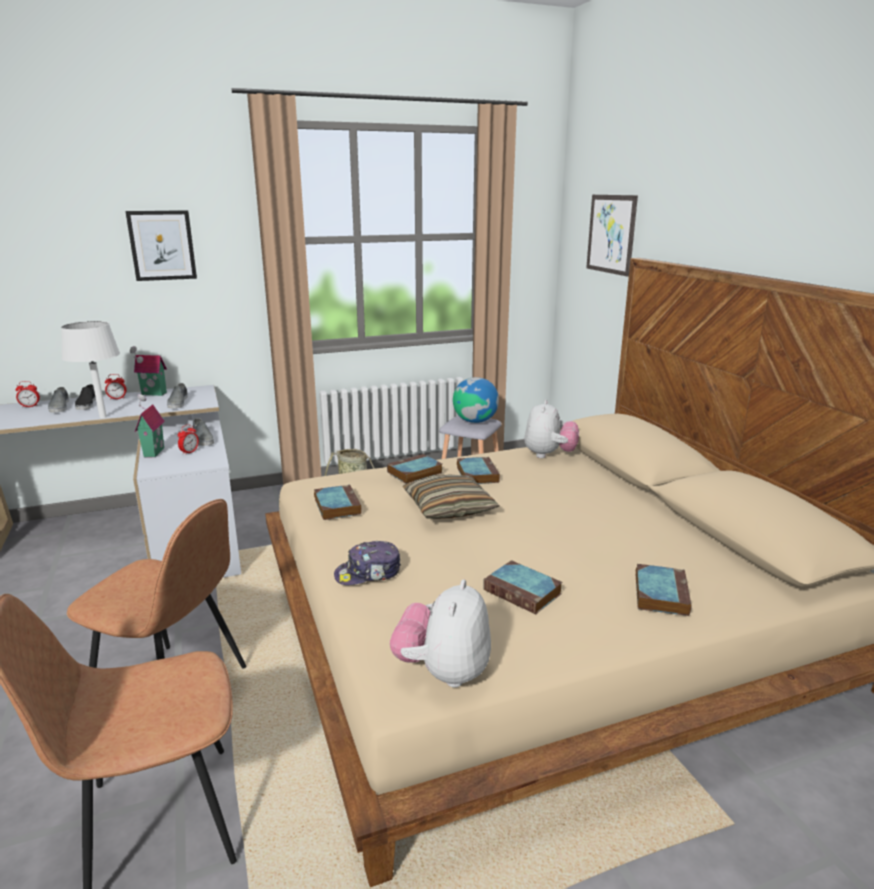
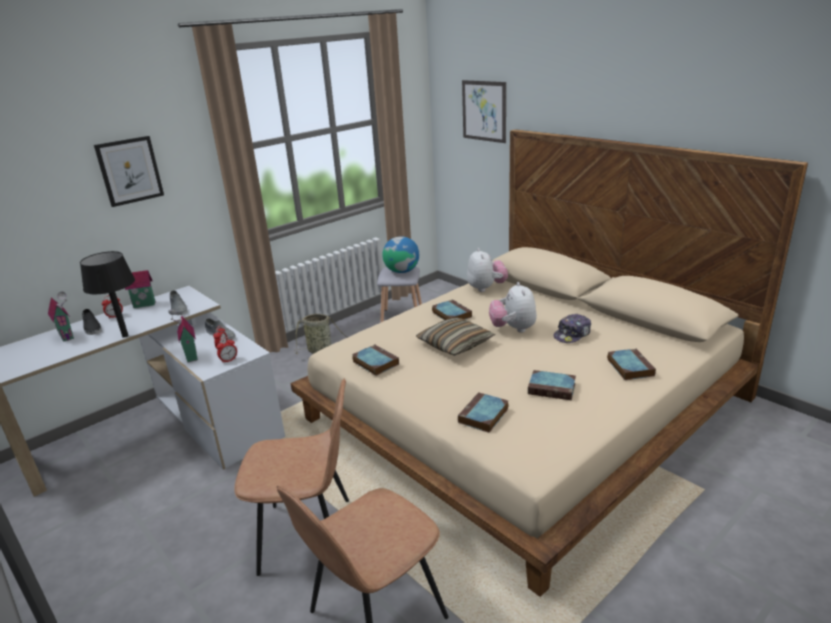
camera: 20 degrees left, 5 degrees up
alarm clock [15,381,40,408] -> alarm clock moved to [216,337,237,364]
grey shoe [48,387,69,412] -> toy house [48,292,74,341]
white table lamp [61,321,120,418] -> black table lamp [80,251,135,338]
cap [334,541,401,585] -> cap moved to [553,314,591,343]
book [387,454,443,484] -> book moved to [458,392,509,433]
plush toy [390,580,491,688] -> plush toy moved to [489,282,537,333]

